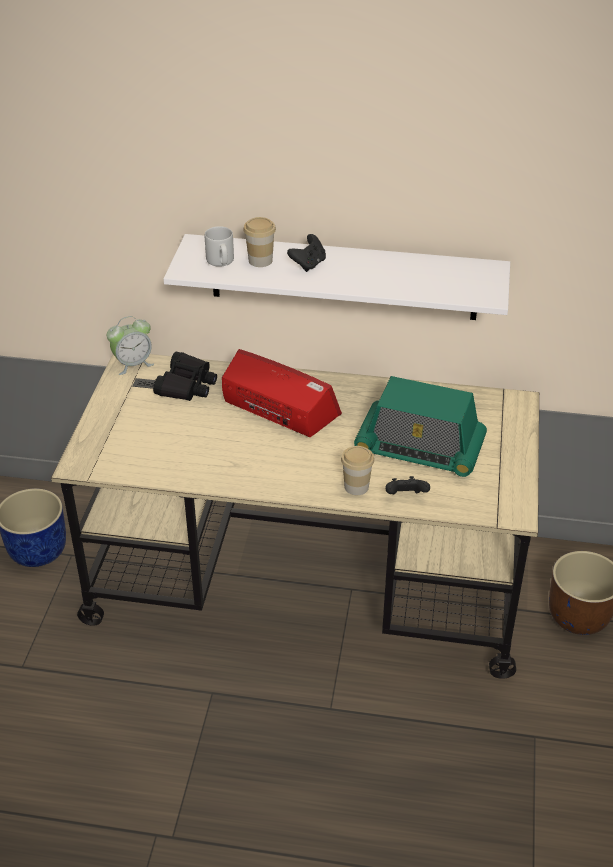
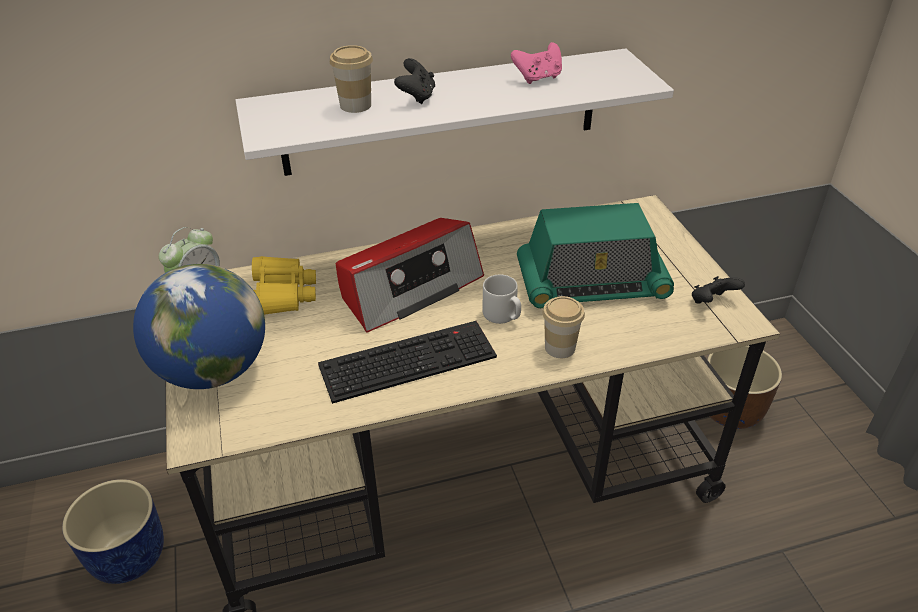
camera: 25 degrees left, 0 degrees up
black binoculars [153,351,217,401] -> yellow binoculars [252,256,316,315]
grey mug [205,226,234,267] -> grey mug moved to [483,274,521,324]
radio [222,349,342,437] -> radio turned 135 degrees clockwise [336,218,484,332]
black game controller [385,476,430,494] -> black game controller moved to [692,276,745,304]
none -> globe [133,264,265,389]
none -> keyboard [318,321,497,404]
none -> pink game controller [511,42,562,84]

